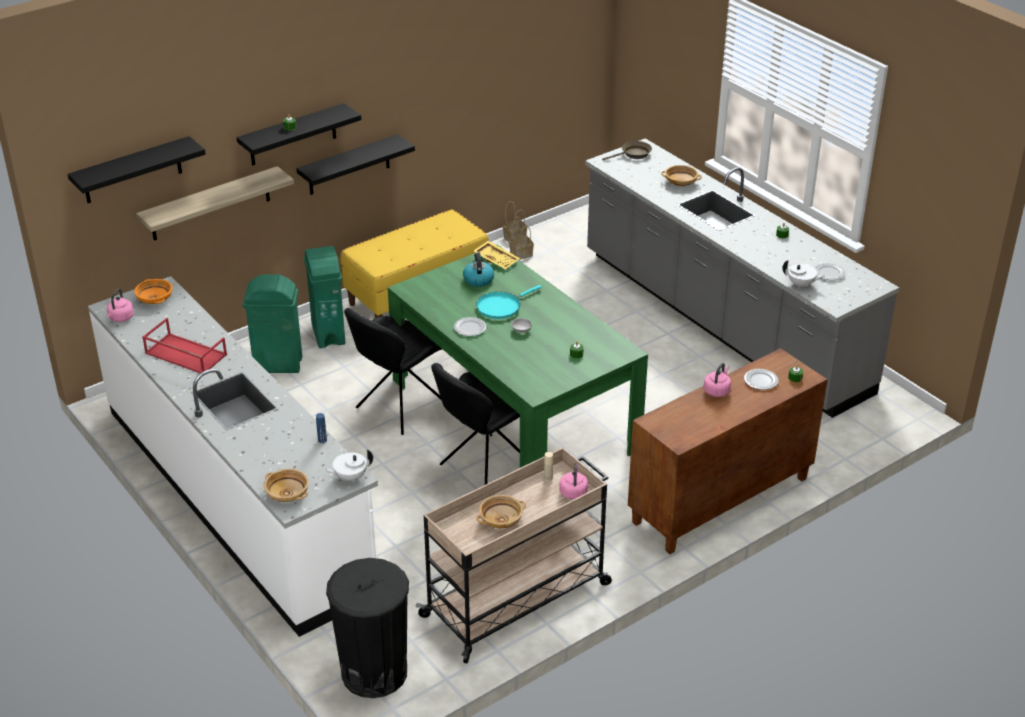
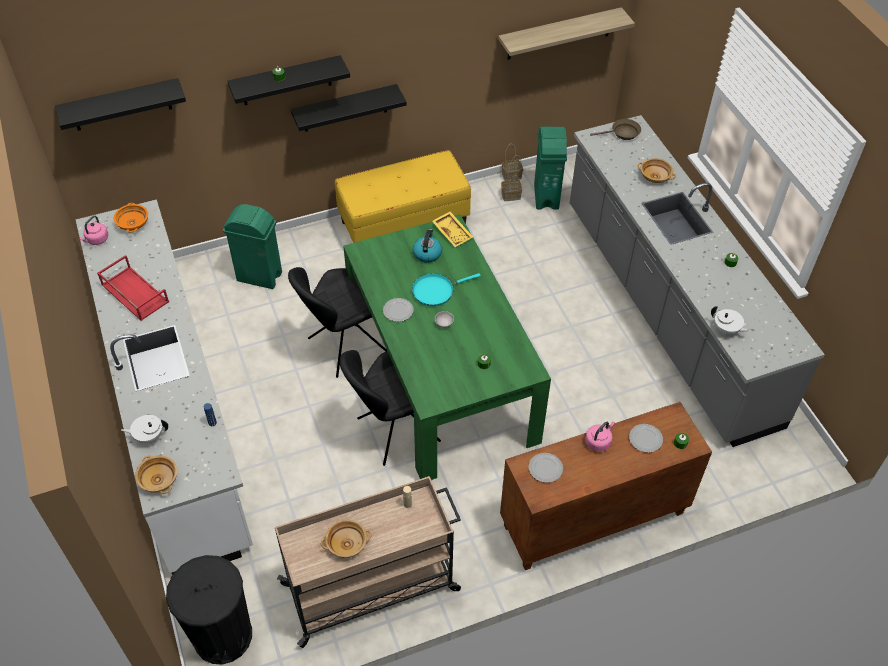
camera: 15 degrees right, 15 degrees up
shelf [136,166,294,240] -> shelf moved to [498,7,635,59]
green trash can [304,246,345,348] -> green trash can moved to [534,127,567,209]
white teapot [324,450,373,482] -> white teapot moved to [121,415,168,444]
pink kettle [559,462,588,500] -> none
plate [814,263,845,280] -> plate moved to [529,453,563,483]

